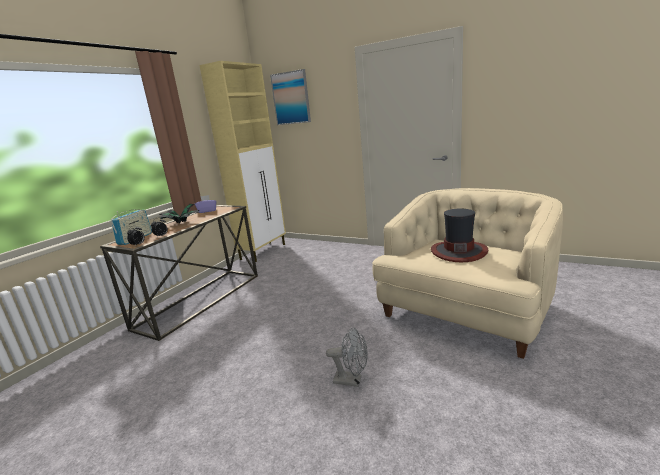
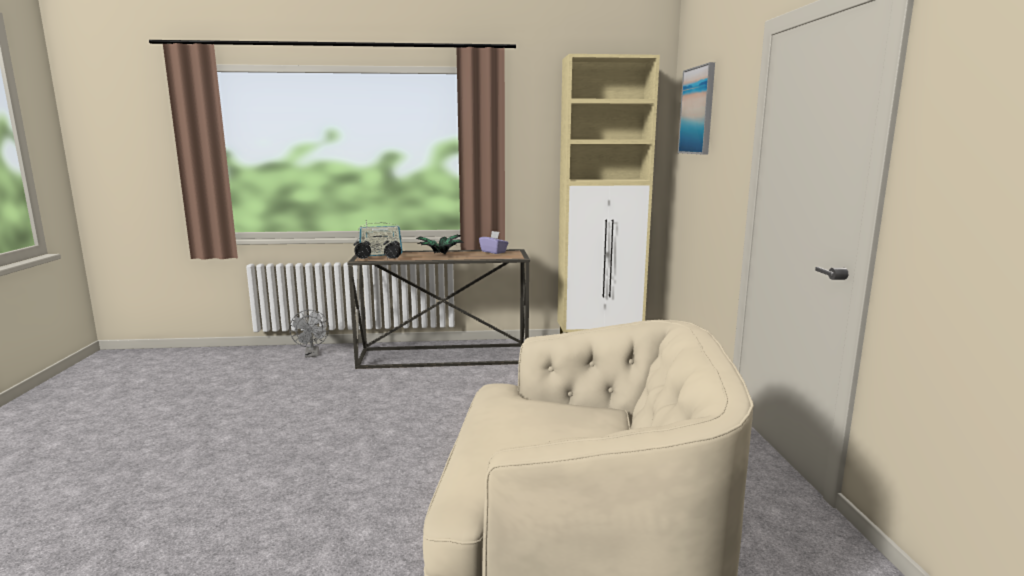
camera: 55 degrees right, 5 degrees down
grey fan [326,328,368,387] -> grey fan moved to [289,310,329,358]
hat [431,209,488,262] -> none

